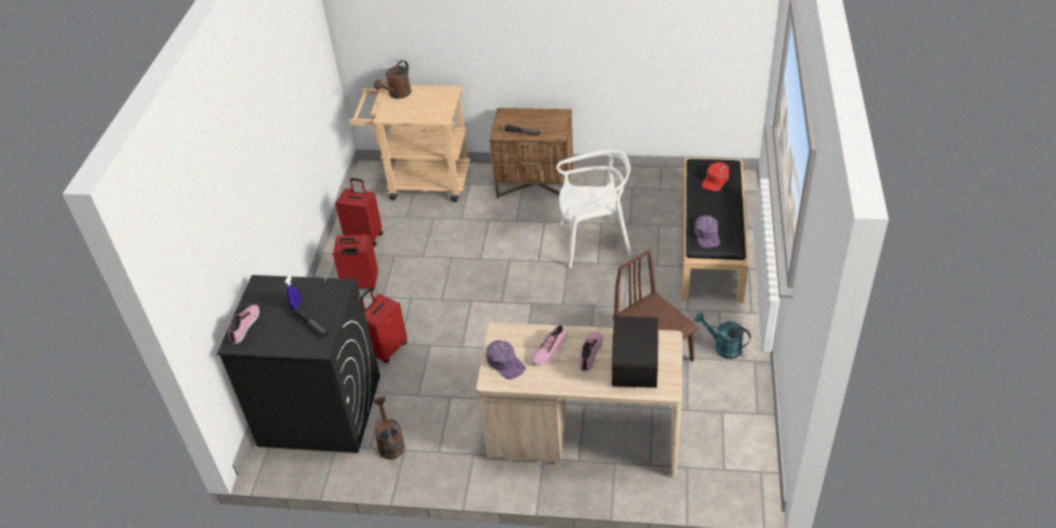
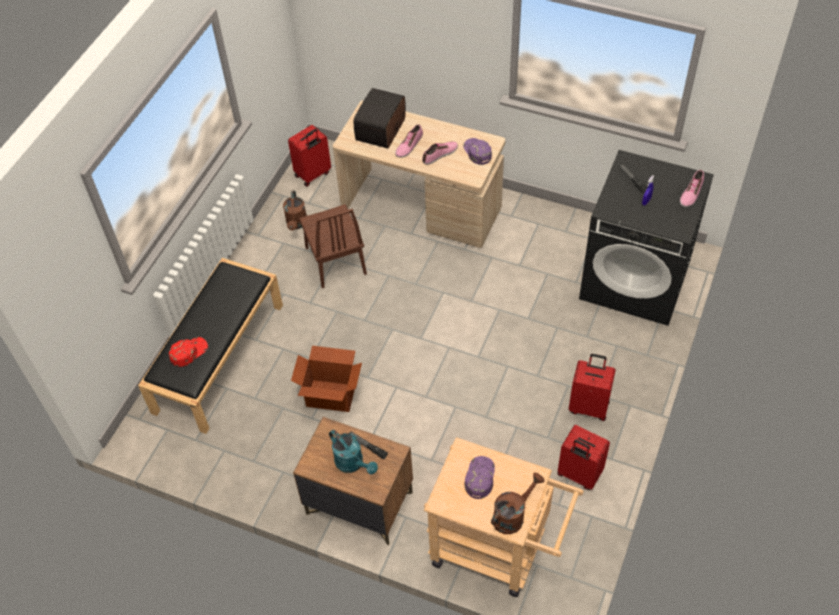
camera: 165 degrees left, 10 degrees up
red suitcase [361,288,407,363] -> red suitcase moved to [288,125,331,187]
brown watering can [374,397,405,459] -> brown watering can moved to [283,191,307,231]
white chair [556,150,632,268] -> cardboard box [291,346,362,412]
purple cap [694,215,720,248] -> purple cap moved to [464,456,495,499]
turquoise watering can [695,312,751,359] -> turquoise watering can moved to [329,430,378,474]

